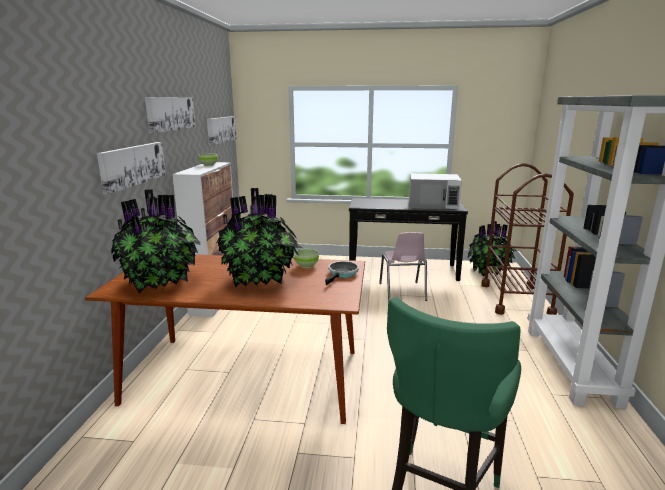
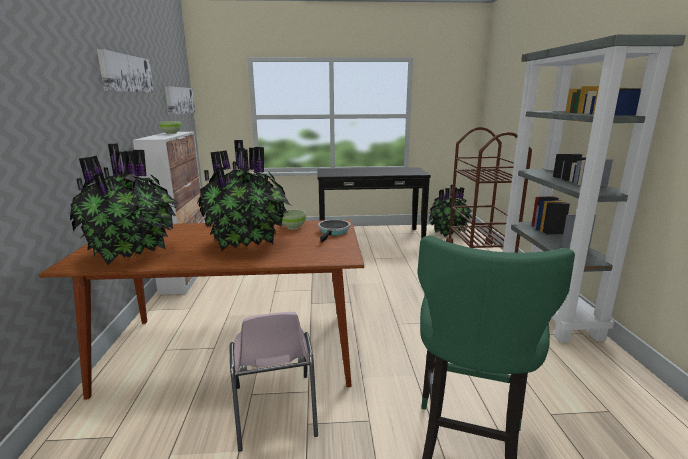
camera: 10 degrees left, 0 degrees up
picture [97,142,166,195] -> none
pink chair [379,232,427,301] -> pink chair moved to [230,312,318,452]
white microwave [409,173,462,209] -> none

